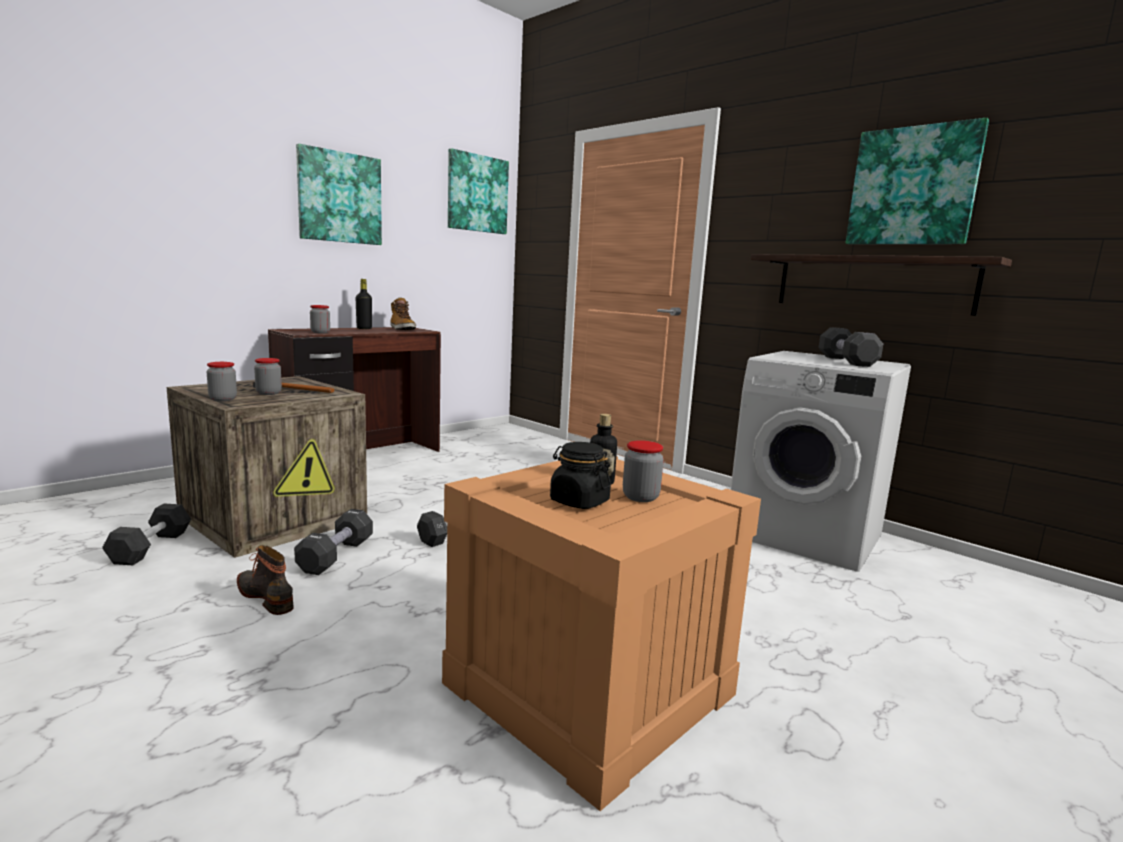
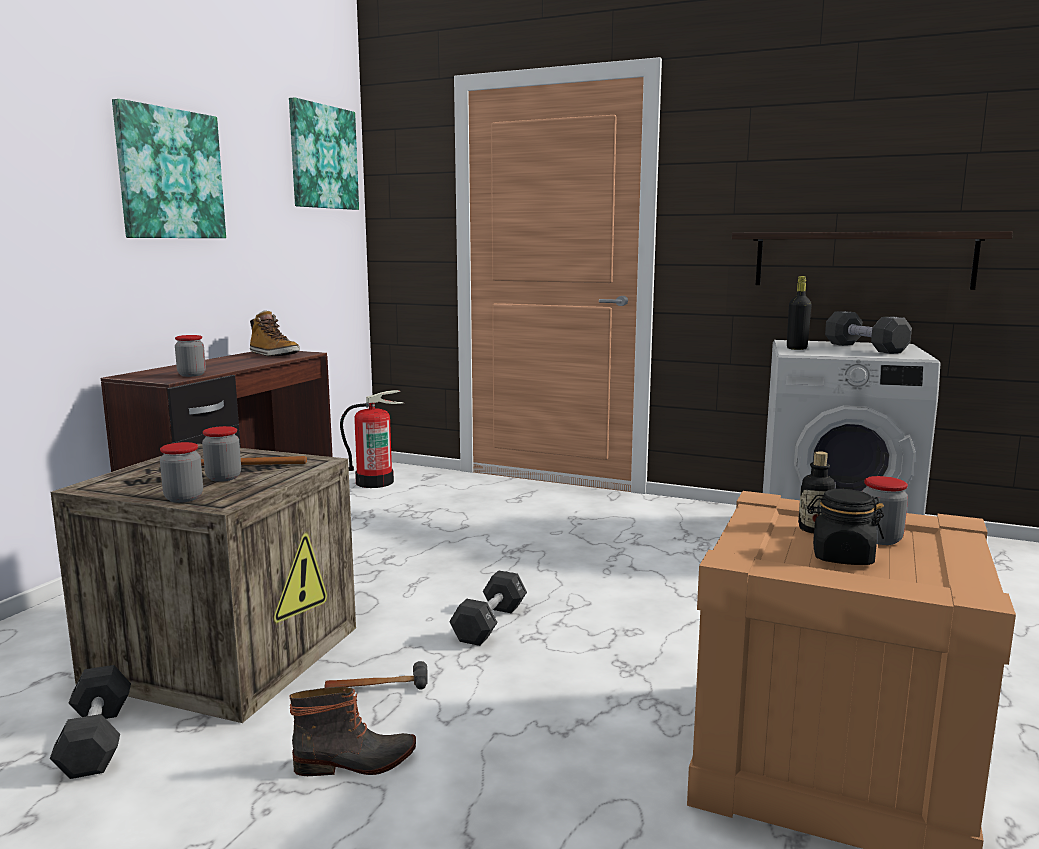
camera: 20 degrees left, 0 degrees up
boot [237,545,294,615] -> boot turned 150 degrees clockwise [290,687,416,776]
black dumbbell [294,509,373,575] -> hammer [325,661,428,690]
black bottle [356,279,372,329] -> black bottle moved to [787,276,811,350]
picture [846,118,989,244] -> none
none -> fire extinguisher [340,390,404,488]

